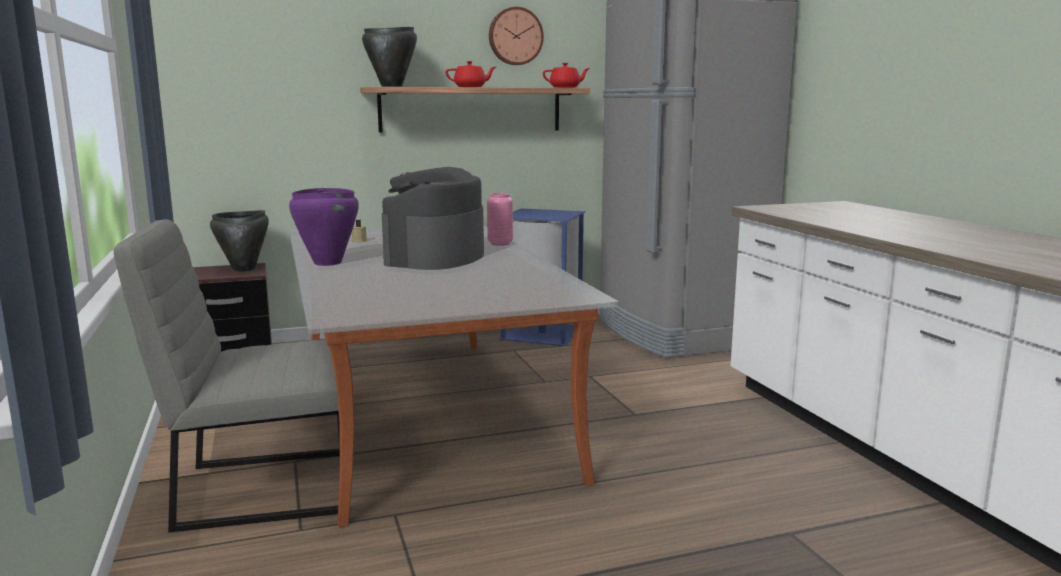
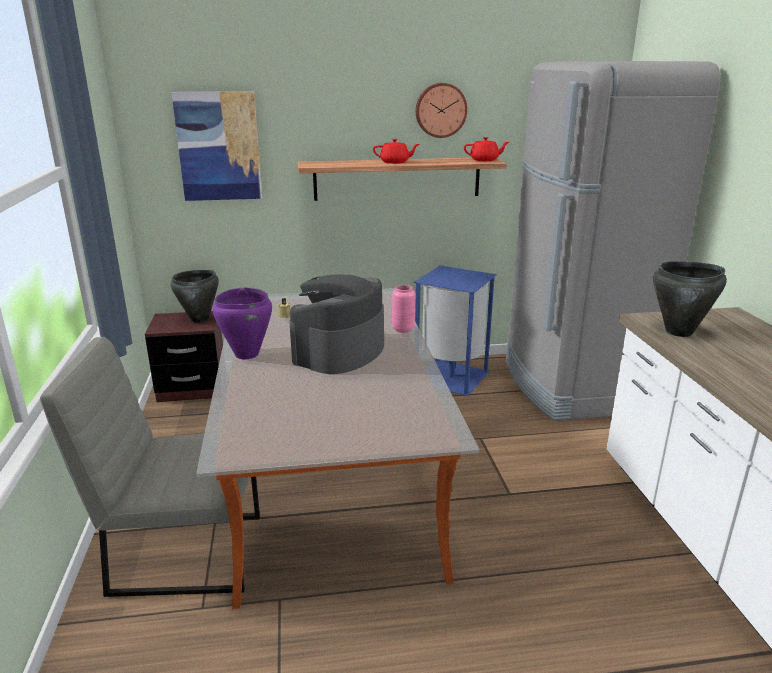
camera: 10 degrees right, 10 degrees up
black cooking pot [362,27,417,87] -> black cooking pot moved to [653,261,727,337]
none -> picture [171,91,262,201]

